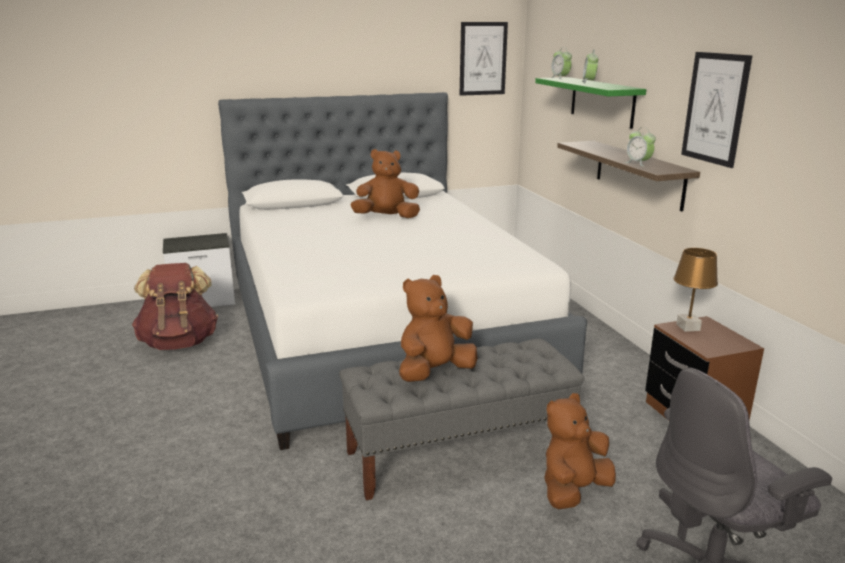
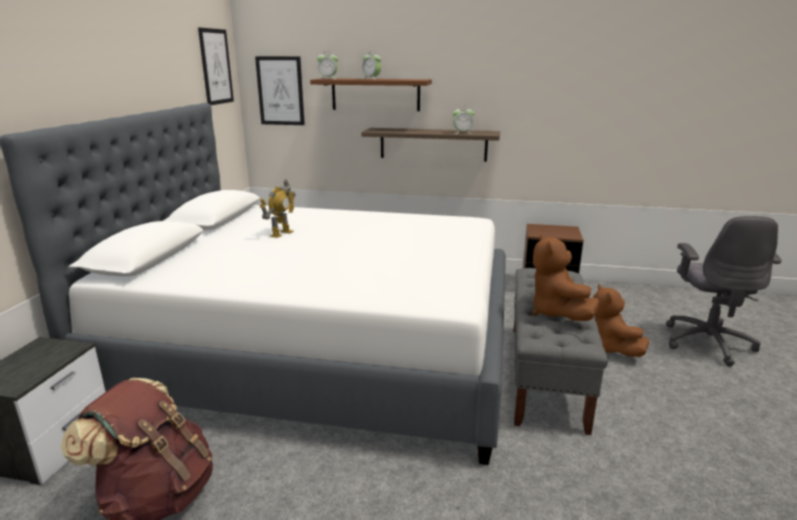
camera: 60 degrees left, 0 degrees up
brown plush toy [350,149,420,218] -> toy robot [260,179,296,238]
green shelf [535,77,646,129] -> brown shelf [310,78,432,111]
brown table lamp [673,248,718,332] -> none
picture [681,52,752,168] -> picture moved to [255,56,305,125]

